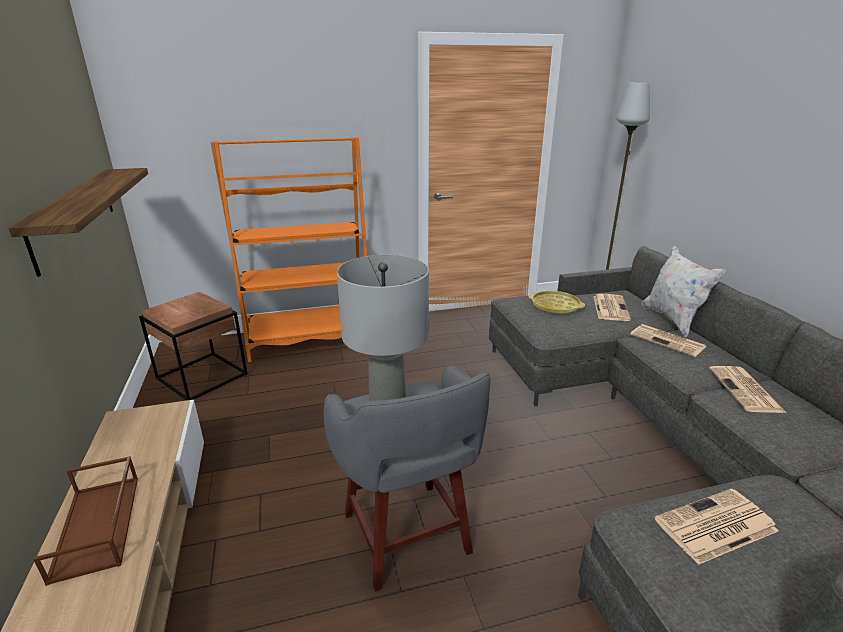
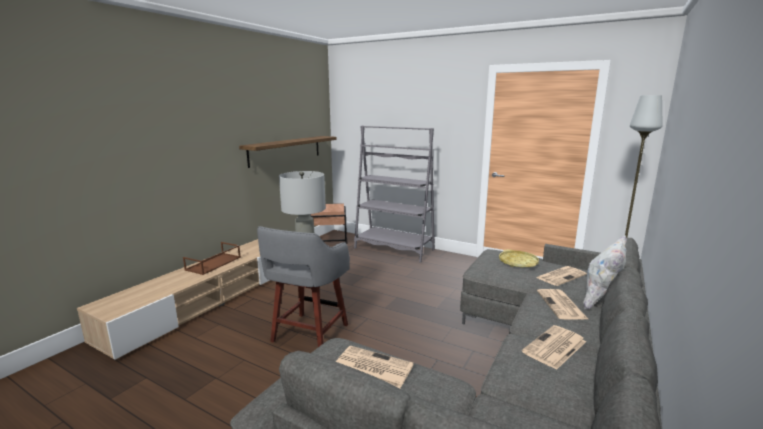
camera: 45 degrees right, 10 degrees down
orange bookcase [211,137,367,362] -> grey bookcase [354,126,435,263]

